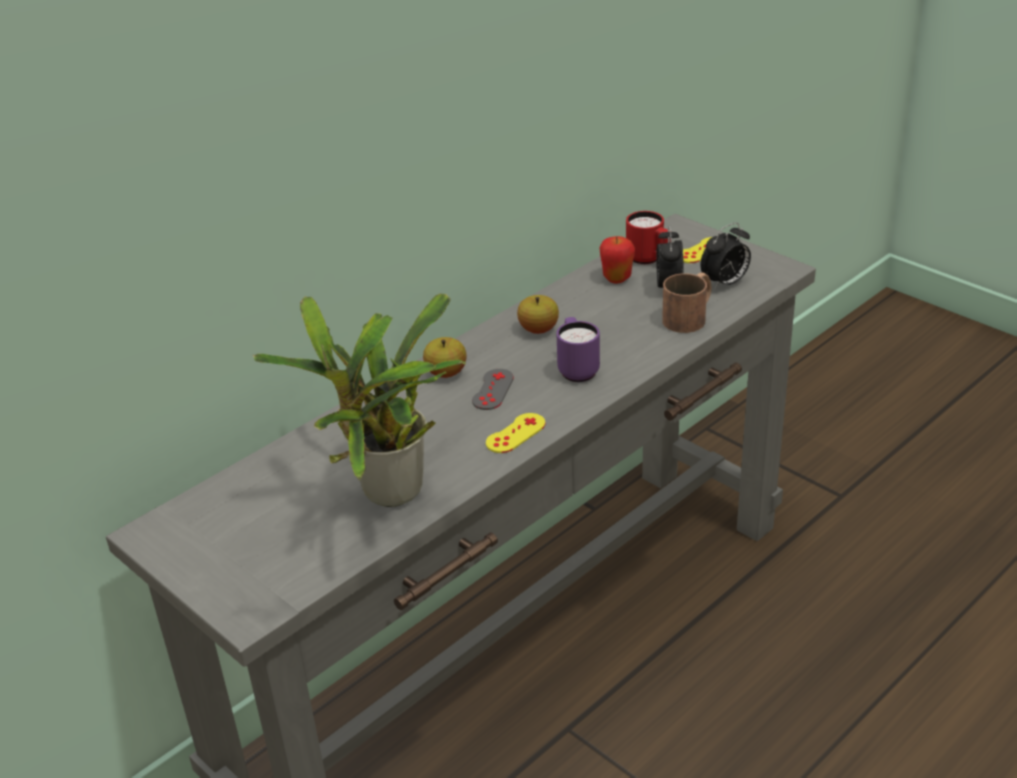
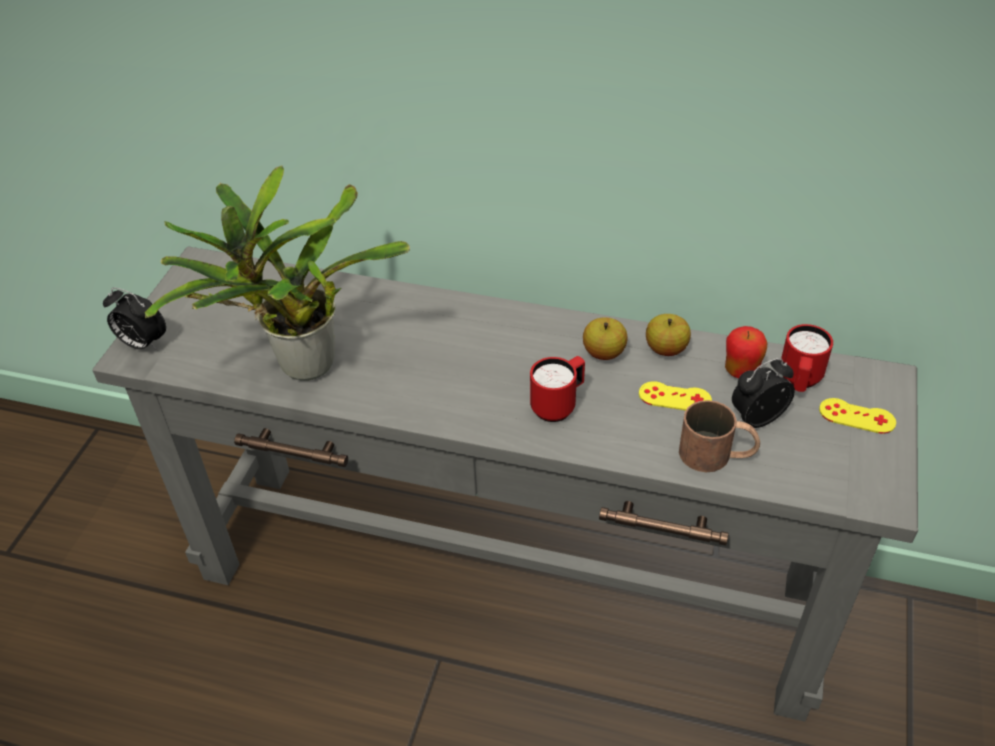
camera: 60 degrees right, 10 degrees up
apple [423,337,466,378] -> apple moved to [646,314,691,356]
grey game controller [472,369,514,410] -> none
yellow game controller [486,413,546,453] -> yellow game controller moved to [639,381,712,411]
purple mug [556,317,600,382] -> red mug [530,356,585,422]
alarm clock [700,222,751,290] -> alarm clock moved to [103,287,166,351]

